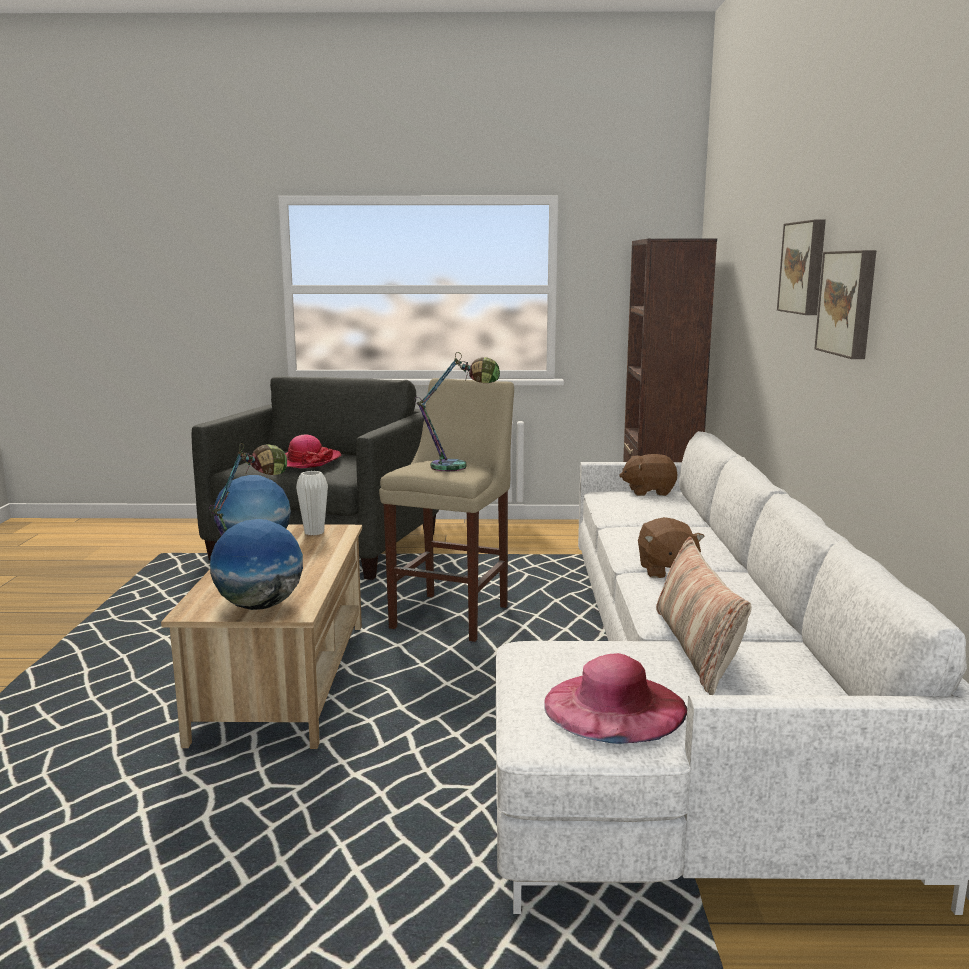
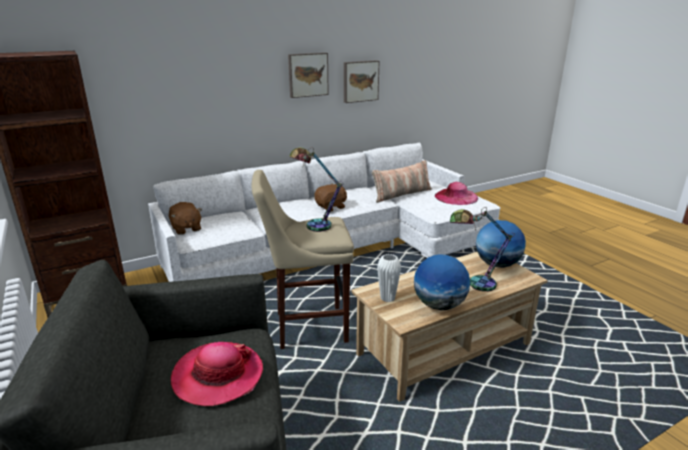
camera: 120 degrees left, 10 degrees up
picture [777,220,826,315] -> picture moved to [344,60,380,103]

